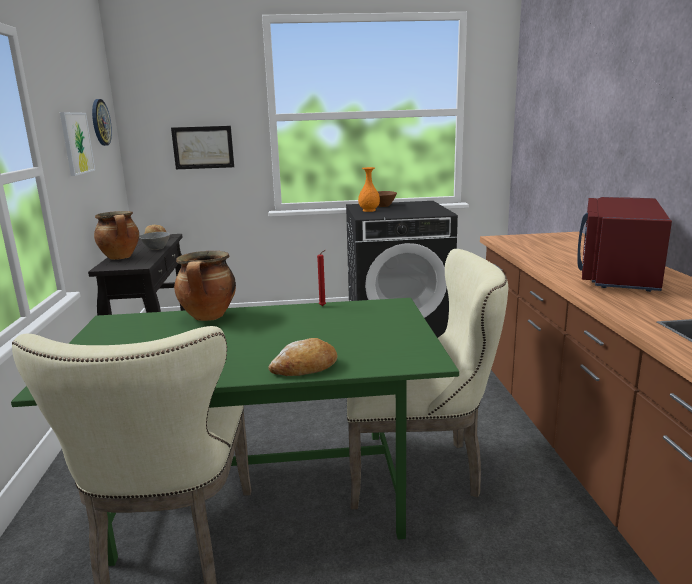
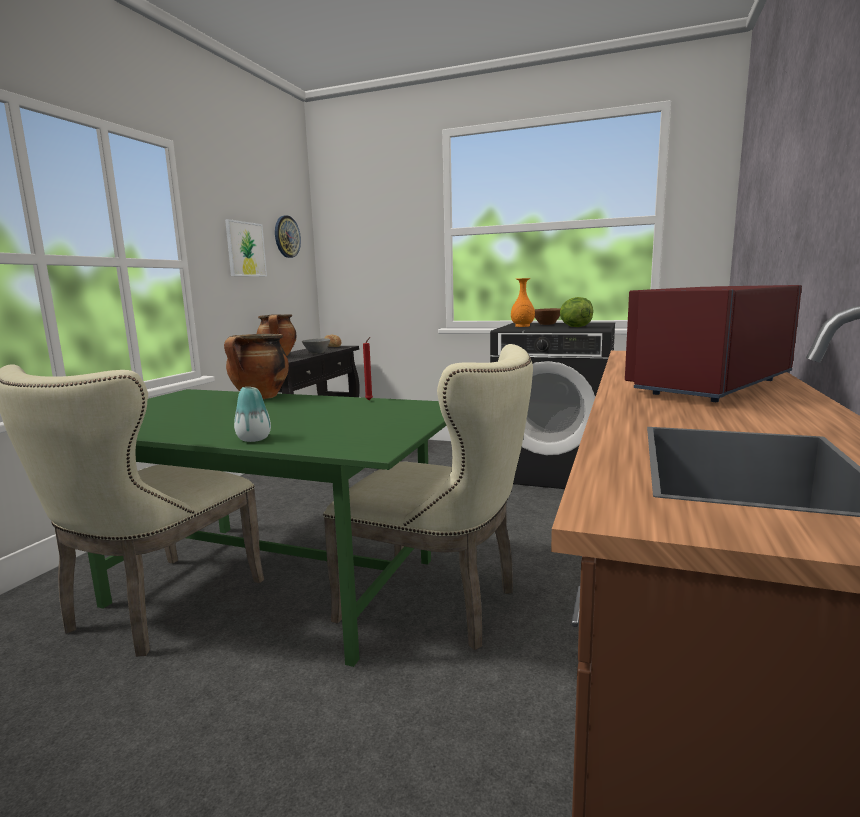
camera: 25 degrees right, 5 degrees down
picture [171,126,234,169] -> none
bread [268,338,337,376] -> vase [234,387,271,442]
none -> lettuce [560,297,593,327]

